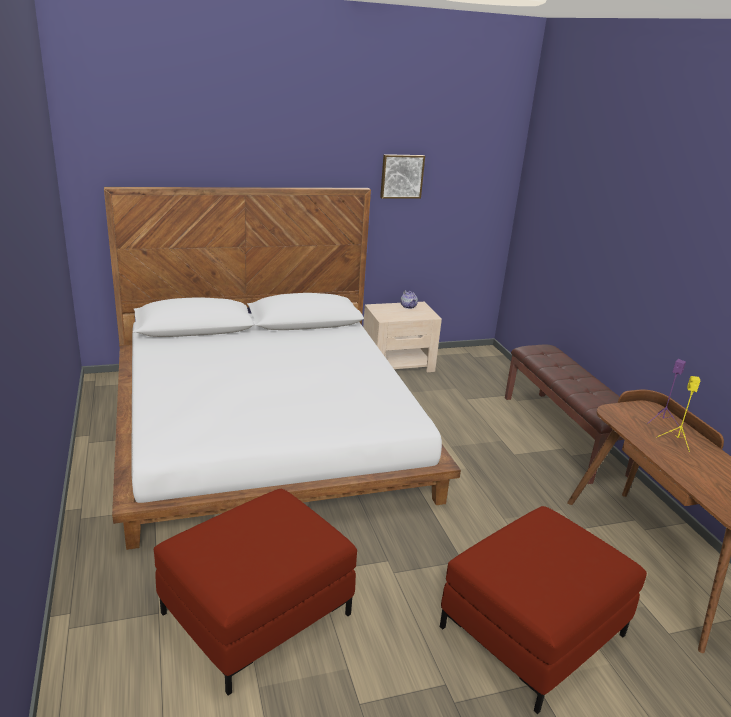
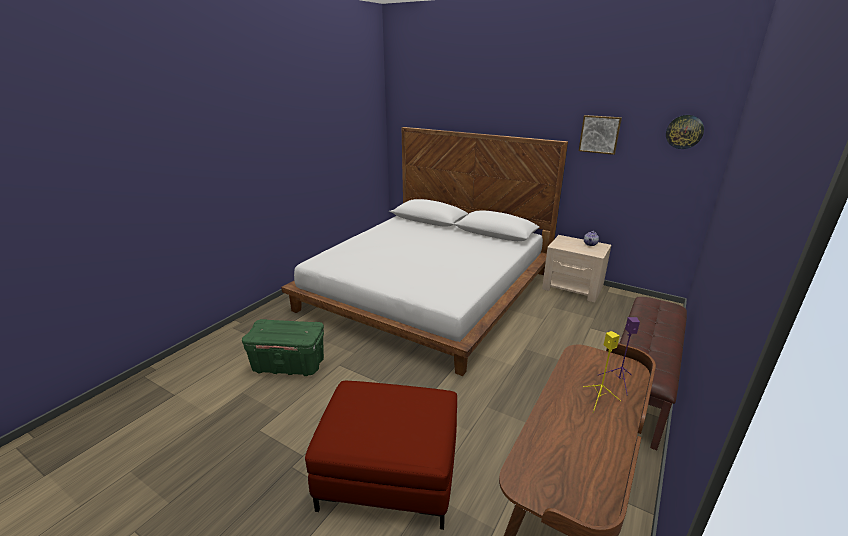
camera: 50 degrees right, 0 degrees up
red ottoman [154,489,357,695] -> green storage box [242,319,324,376]
none -> wall clock [666,115,704,149]

